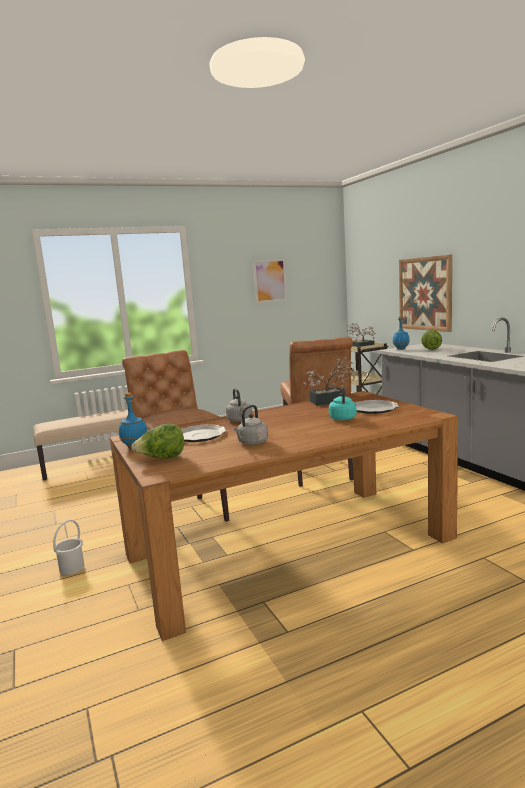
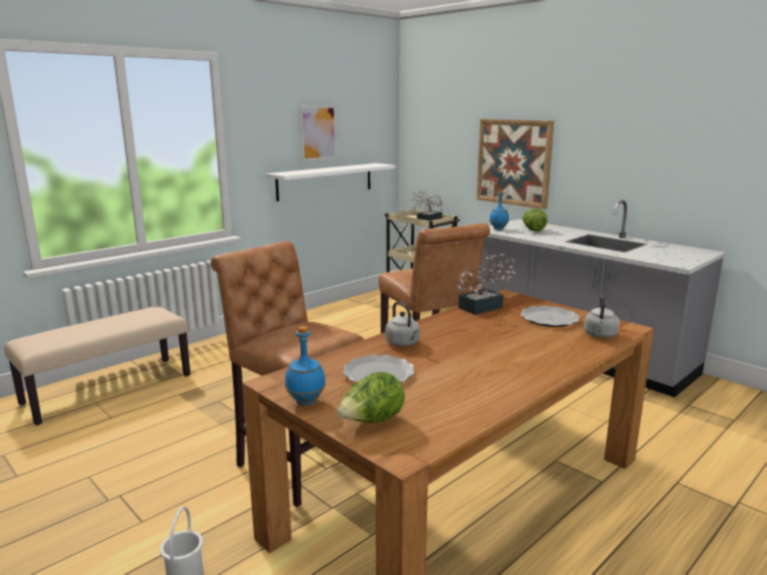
camera: 20 degrees left, 5 degrees up
grey kettle [234,405,268,445] -> grey kettle moved to [583,294,620,338]
turquoise kettle [329,385,357,420] -> none
none -> white shelf [266,163,396,201]

